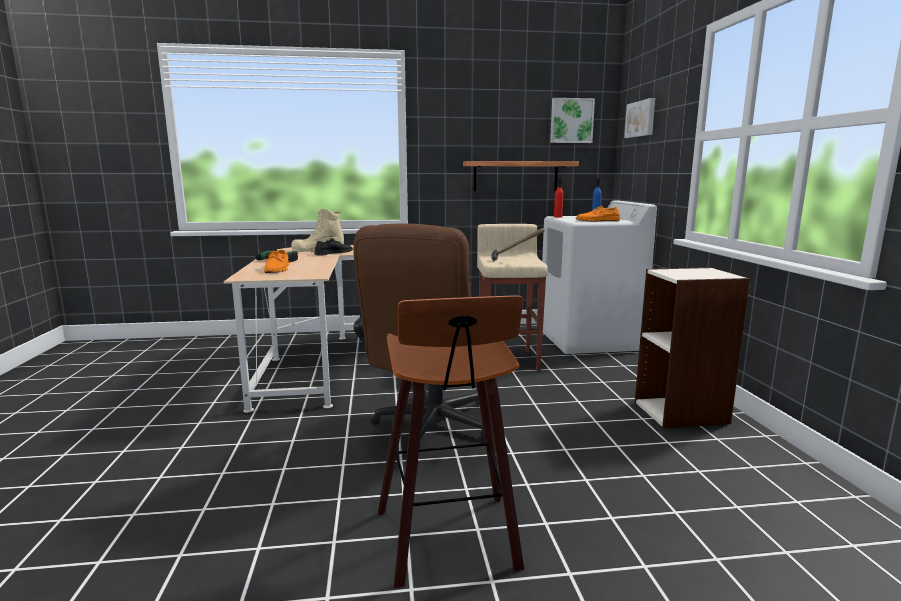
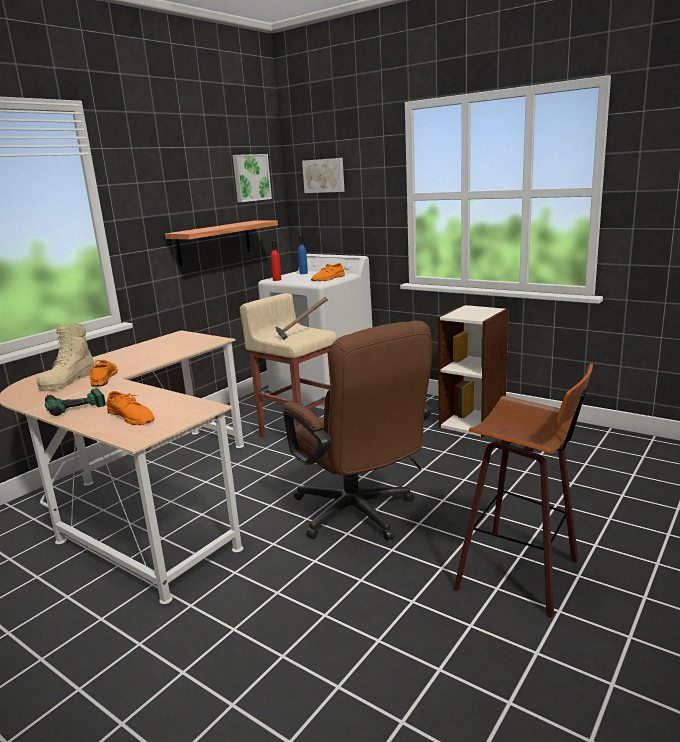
camera: 45 degrees left, 5 degrees up
black shoe [315,238,353,256] -> orange shoe [89,360,118,387]

